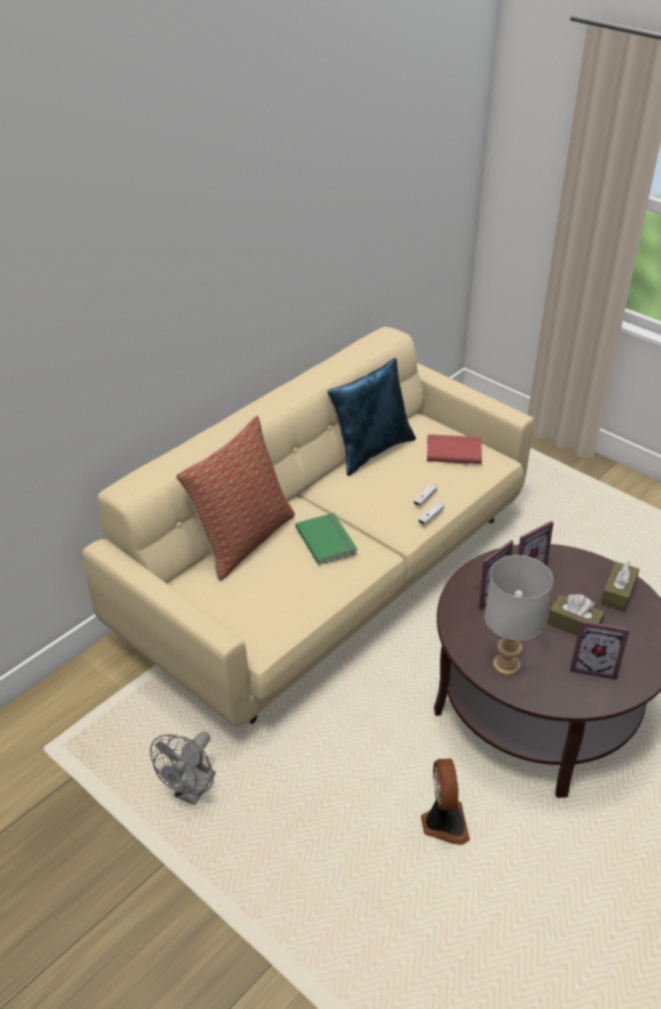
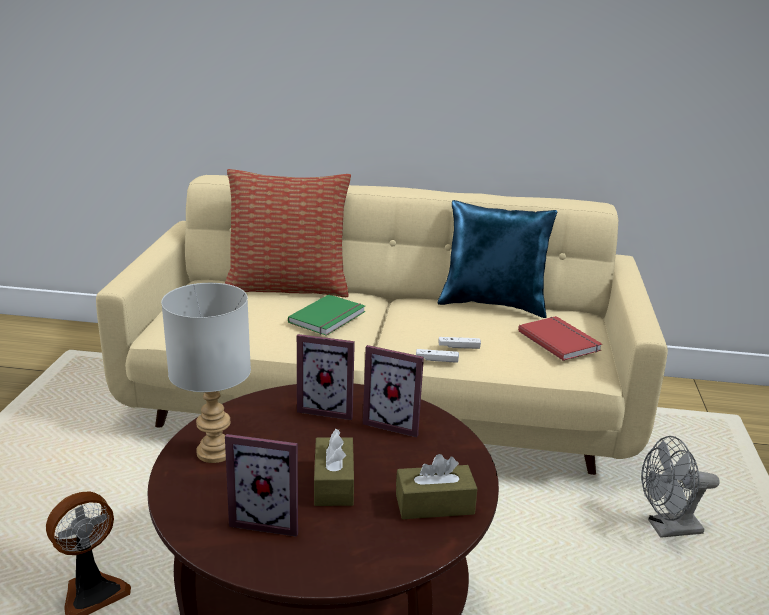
camera: 55 degrees right, 15 degrees down
grey fan [150,731,216,805] -> grey fan moved to [641,436,719,538]
picture frame [570,620,630,680] -> picture frame turned 60 degrees counterclockwise [225,434,298,537]

